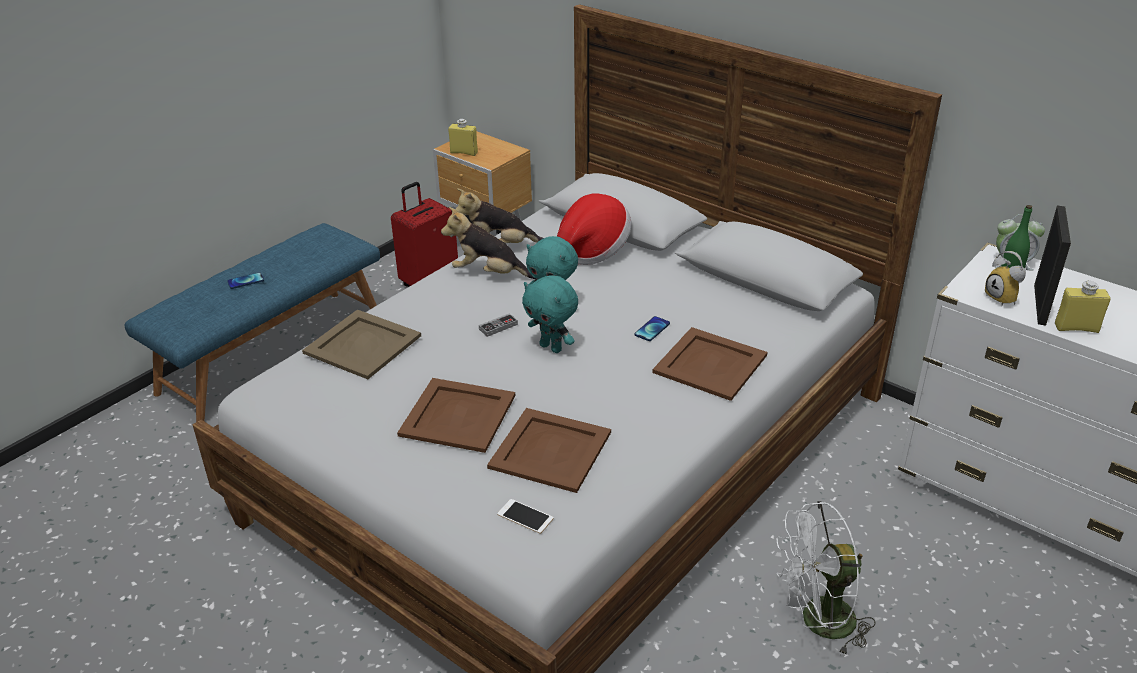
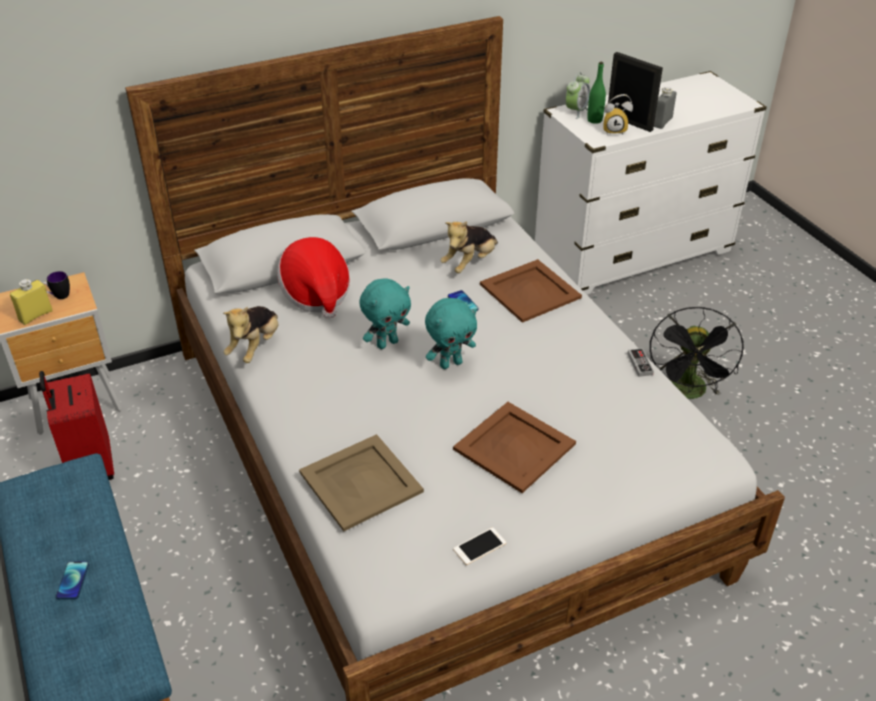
camera: 65 degrees left, 5 degrees up
plush toy [441,207,537,279] -> plush toy moved to [440,221,498,273]
game controller [479,313,518,337] -> game controller moved to [627,348,654,377]
brown tray [487,408,611,493] -> none
phone [497,499,554,534] -> phone moved to [453,527,506,565]
white fan [777,501,875,655] -> black fan [650,307,744,399]
yellow bottle [1055,281,1111,333] -> grey bottle [654,87,676,129]
none -> mug [42,271,70,299]

